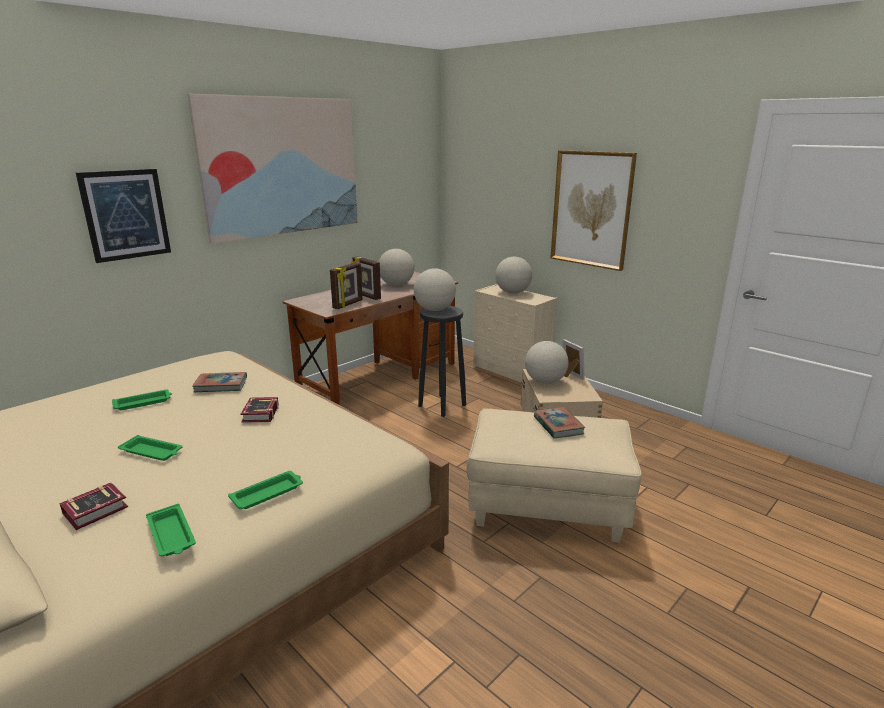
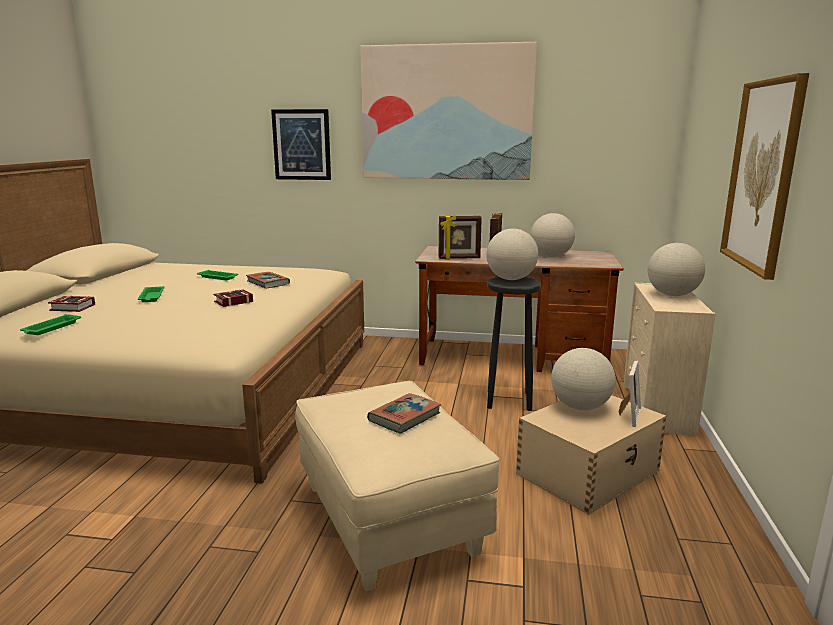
camera: 55 degrees right, 5 degrees down
green tray [228,471,303,509] -> none

